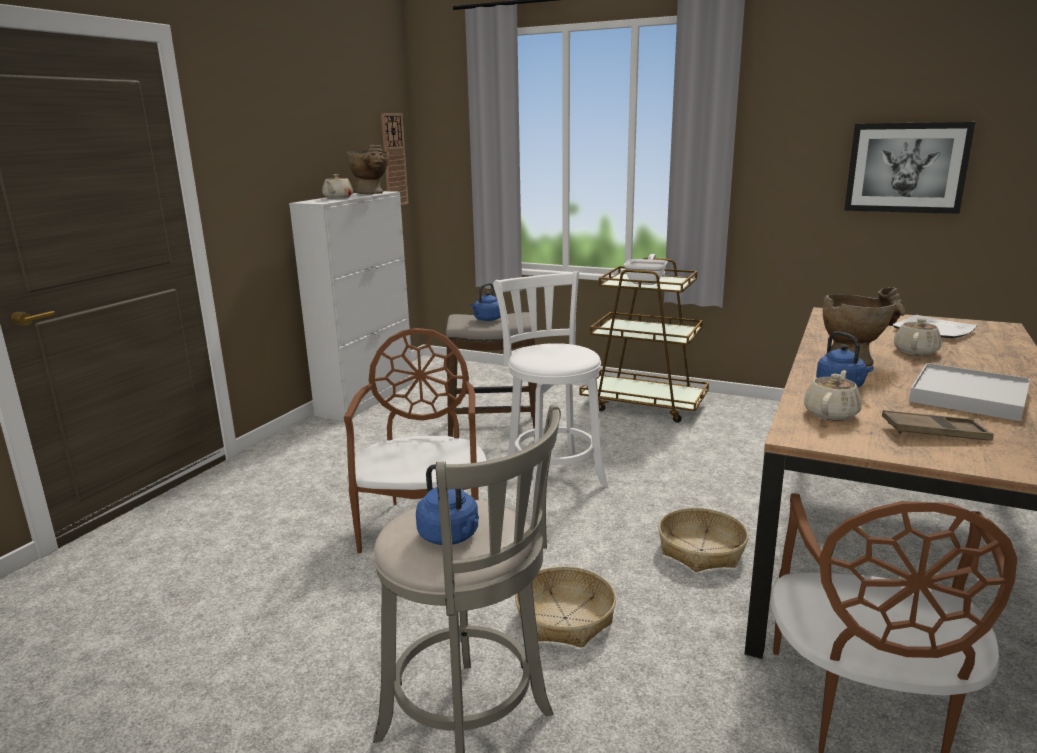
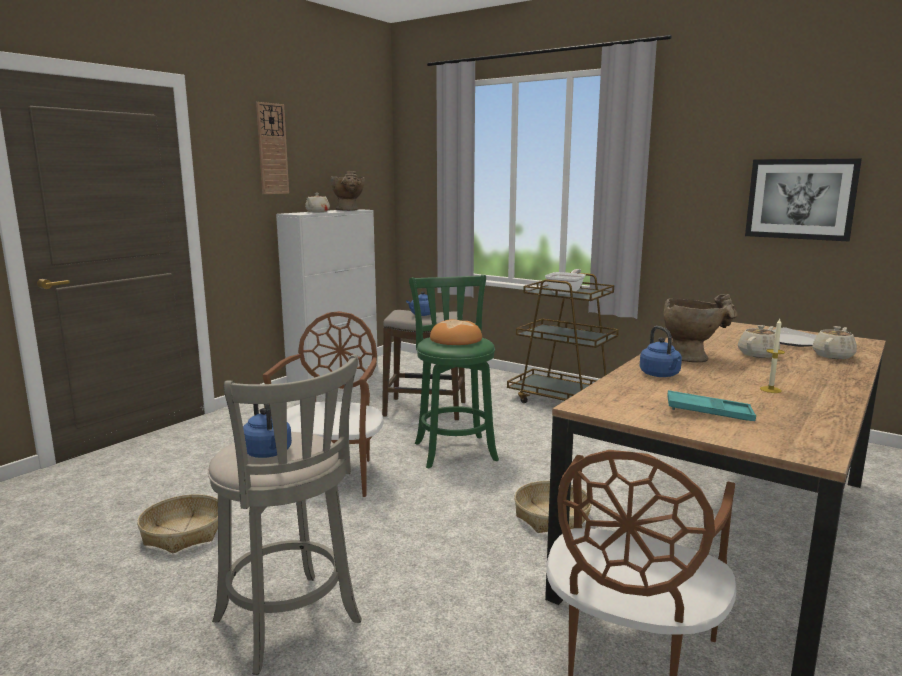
camera: 10 degrees right, 5 degrees down
wall clock [381,114,409,205] -> wall clock moved to [256,102,289,194]
white stool [493,271,609,504] -> green stool [409,275,499,468]
basket [515,566,616,648] -> basket moved to [137,494,218,553]
beige teapot [804,370,861,421] -> beige teapot moved to [812,326,857,359]
brown tray [882,410,994,440] -> turquoise tray [667,390,756,421]
white tray [909,363,1030,421] -> candle [760,319,785,393]
none -> bread [430,319,482,345]

